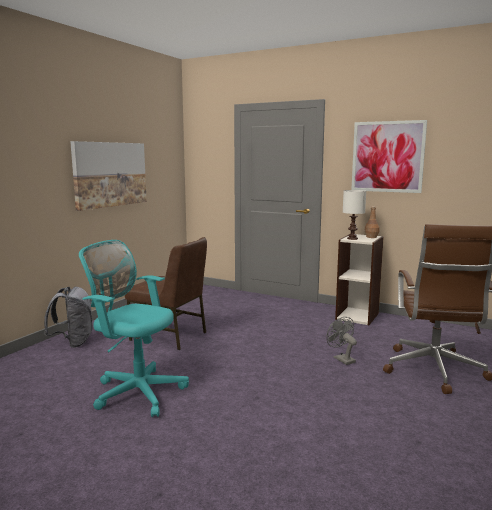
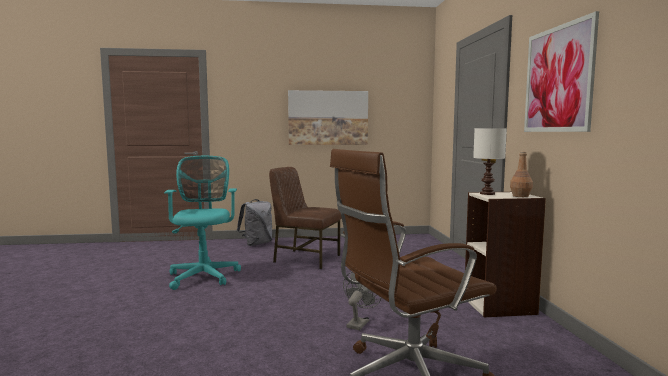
camera: 55 degrees right, 5 degrees down
brown chair [125,237,207,350] -> brown chair turned 120 degrees clockwise [269,167,342,269]

